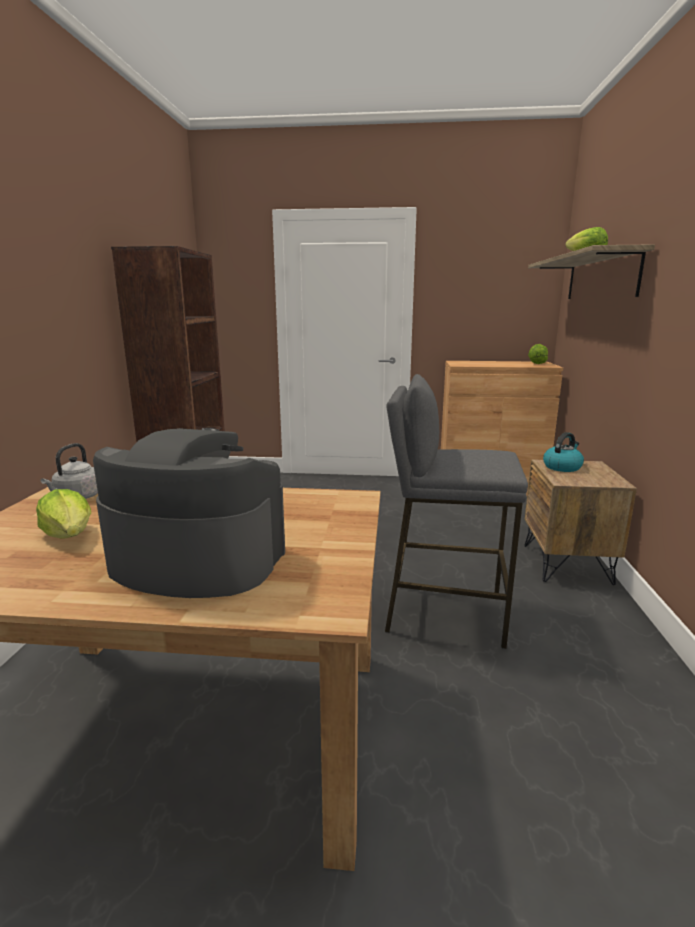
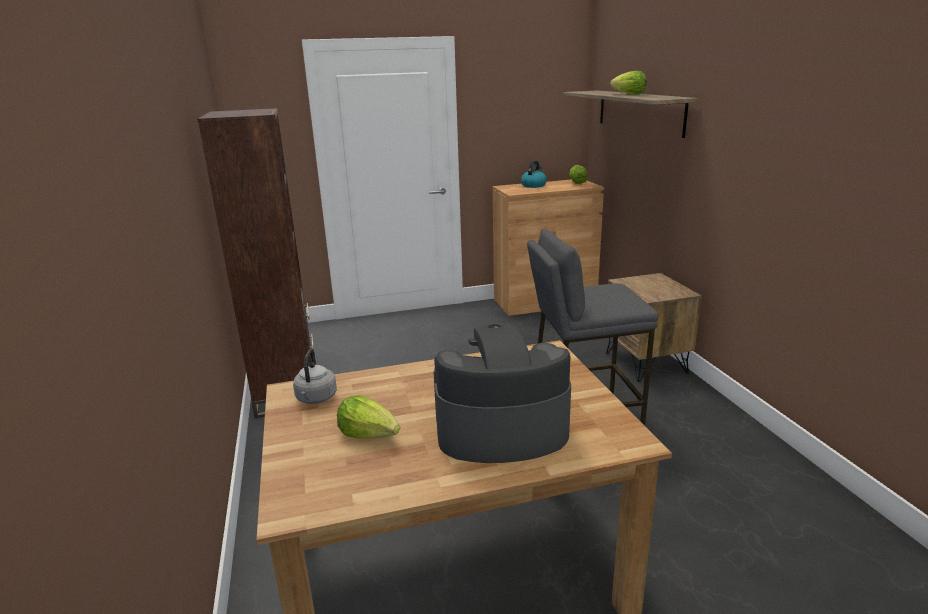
camera: 20 degrees left, 5 degrees up
kettle [543,432,584,472] -> kettle moved to [521,161,547,188]

